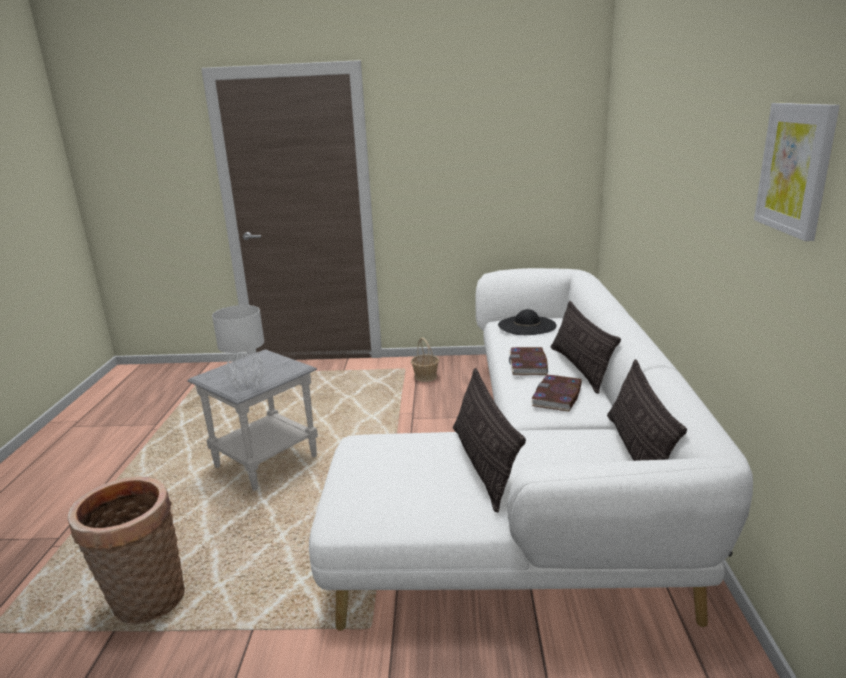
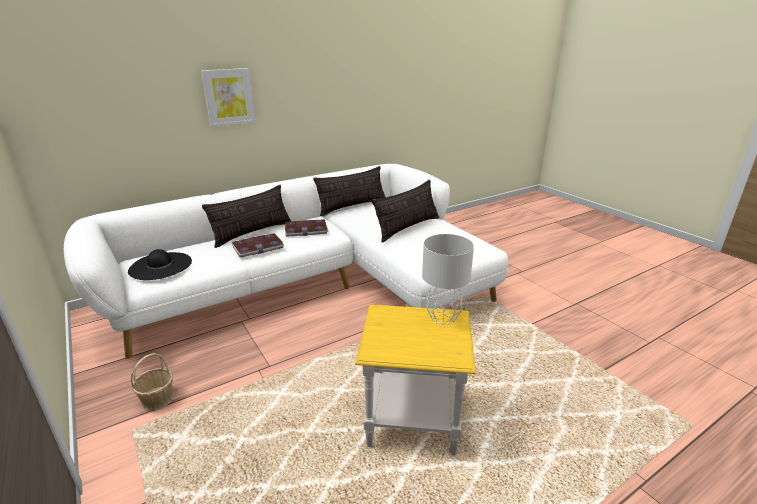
camera: 125 degrees left, 5 degrees up
basket [67,476,185,625] -> none
grey side table [187,349,318,491] -> yellow side table [355,305,476,455]
picture [754,103,840,241] -> picture moved to [201,68,255,127]

